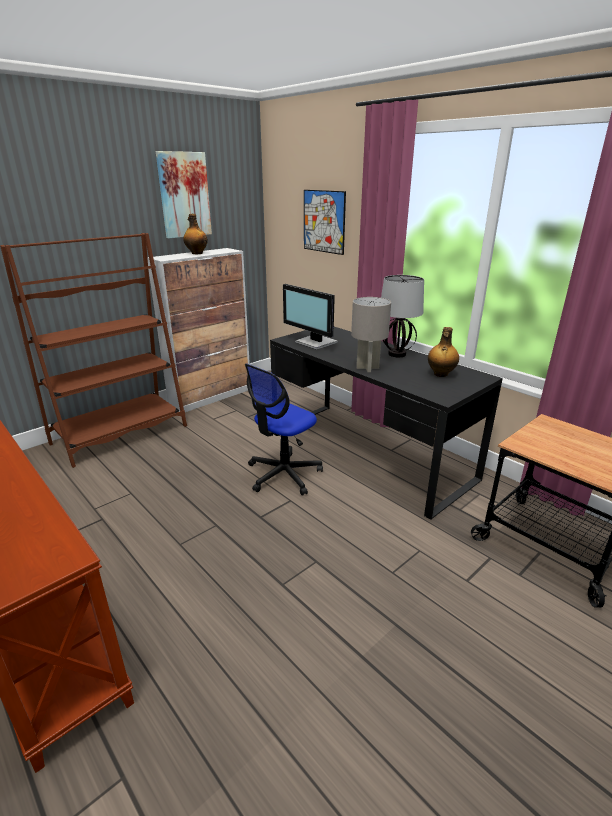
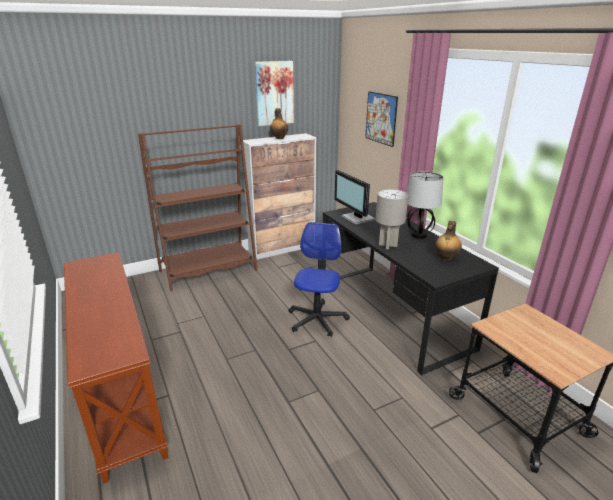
camera: 15 degrees right, 0 degrees up
office chair [245,364,323,496] -> office chair turned 135 degrees clockwise [289,222,350,337]

